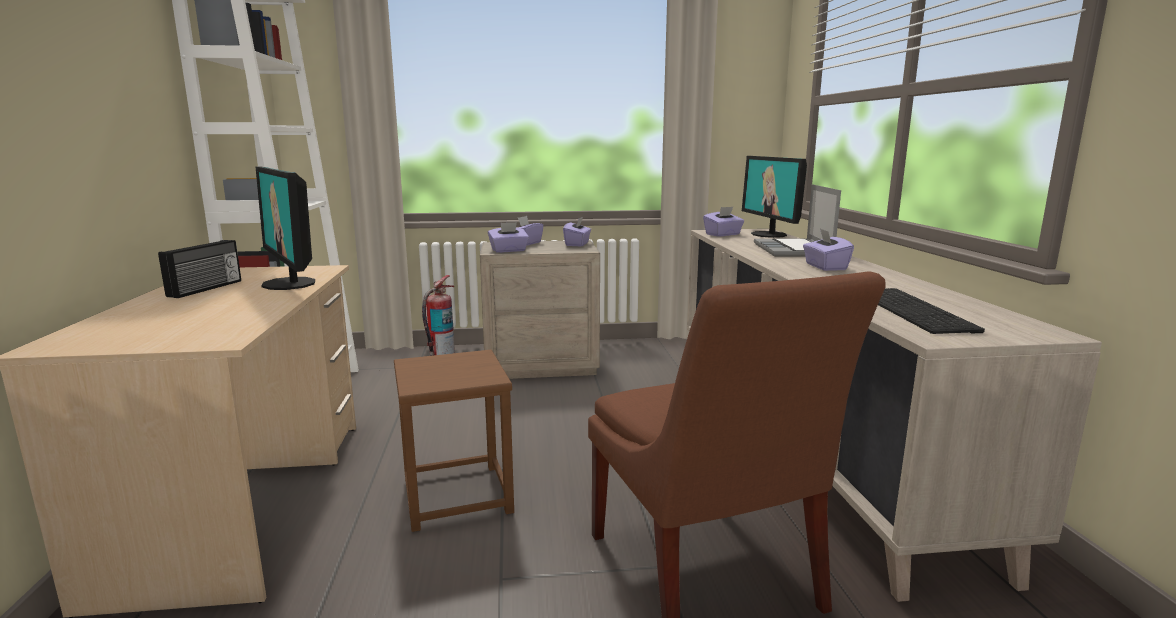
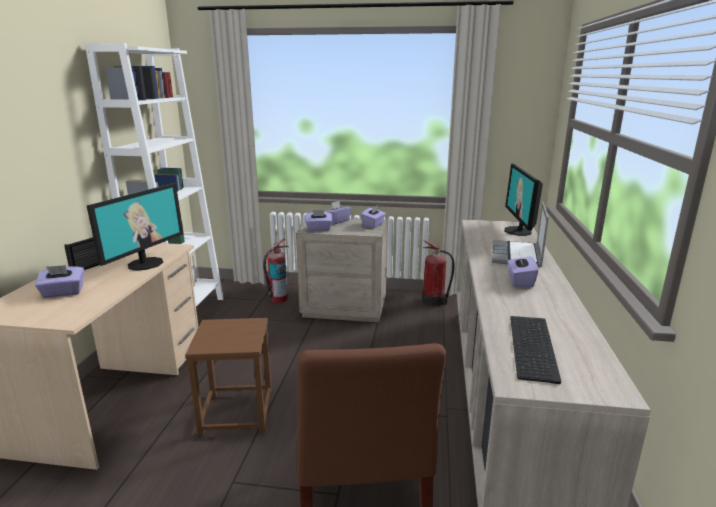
camera: 15 degrees right, 5 degrees up
monitor [255,166,315,290] -> monitor turned 135 degrees counterclockwise [87,183,184,271]
purple tissue box [703,206,744,237] -> purple tissue box moved to [35,265,84,298]
none -> fire extinguisher [422,240,455,306]

